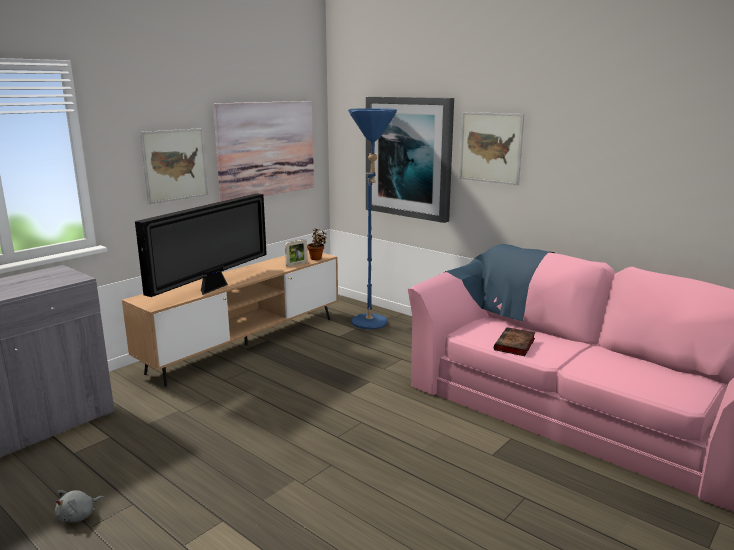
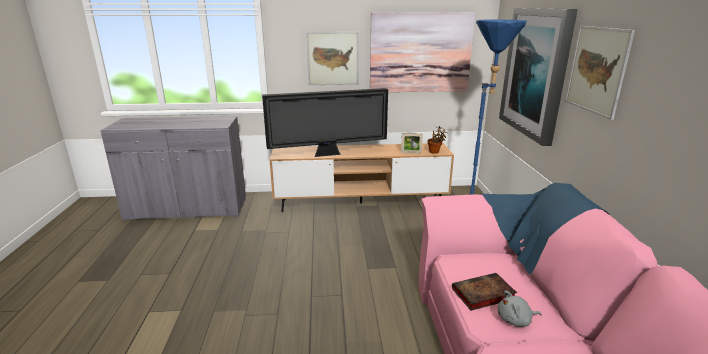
camera: 45 degrees right, 5 degrees up
grey plush toy [55,490,105,522] -> grey plush toy moved to [498,290,542,327]

